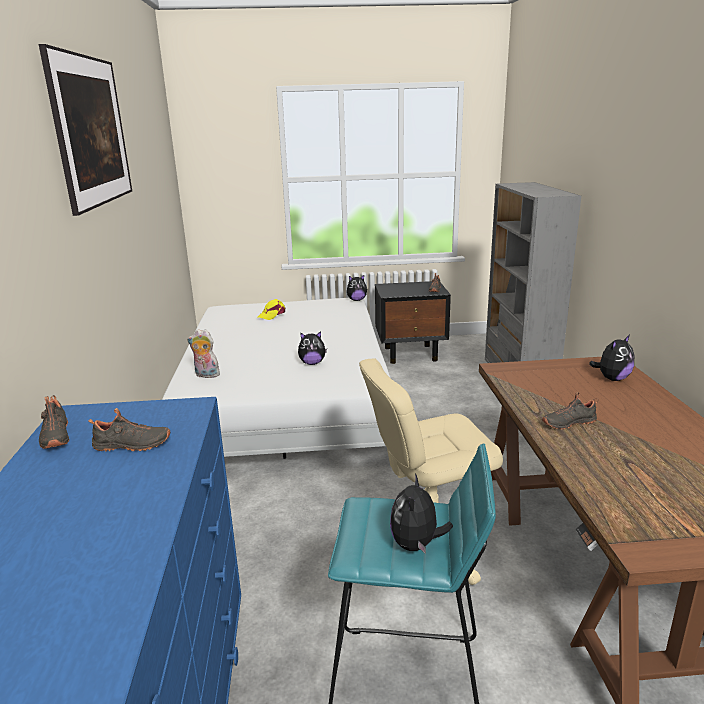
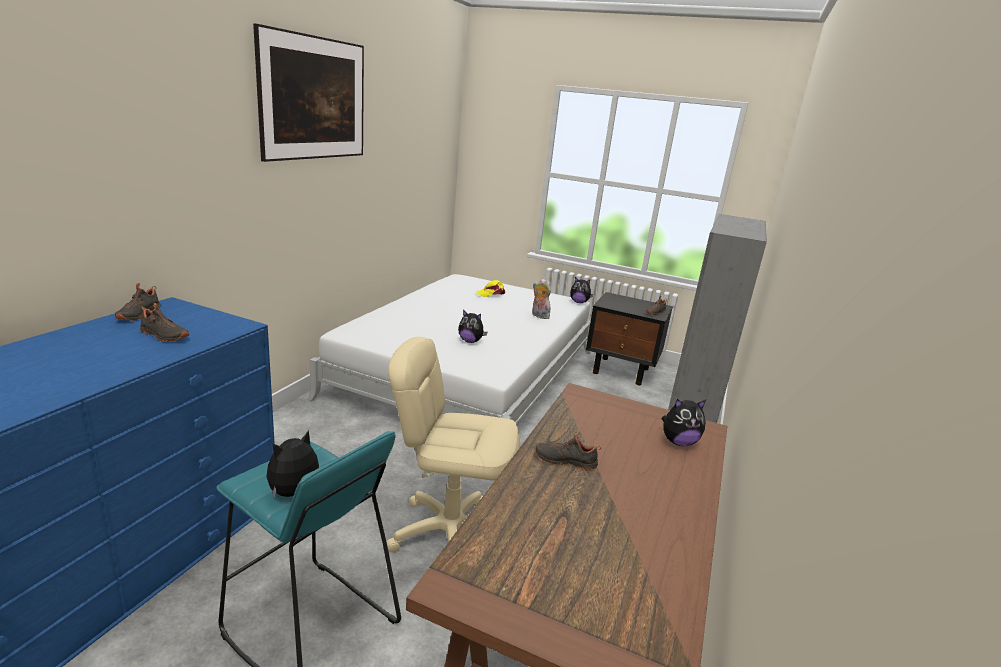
camera: 25 degrees right, 0 degrees up
plush toy [187,329,220,378] -> plush toy moved to [532,278,551,319]

